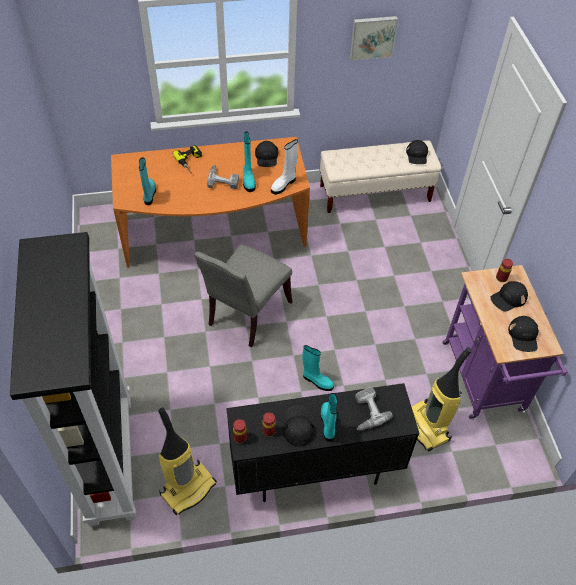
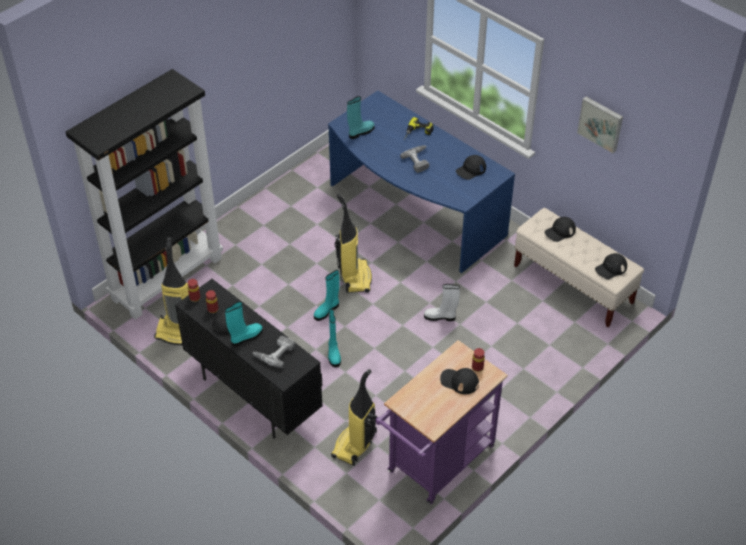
camera: 55 degrees right, 5 degrees down
orange desk [111,137,310,268] -> blue desk [328,91,515,273]
grey chair [194,244,293,348] -> vacuum cleaner [334,194,372,293]
turquoise boot [243,132,256,192] -> turquoise boot moved to [314,270,340,321]
white boot [271,139,298,195] -> white boot moved to [424,284,460,321]
black cap [508,316,539,352] -> black cap moved to [545,217,576,242]

